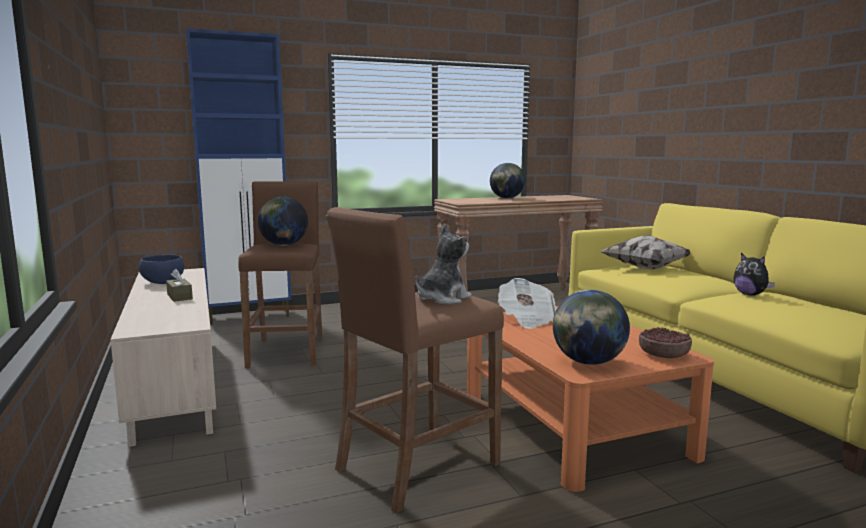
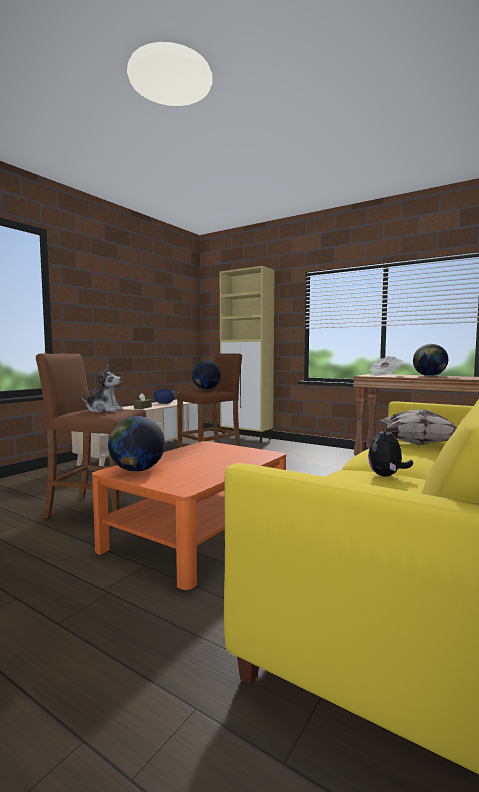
camera: 55 degrees right, 5 degrees down
blue cabinet [186,28,291,325] -> beige cabinet [220,266,275,443]
newspaper [497,278,557,329] -> newspaper moved to [370,356,403,376]
bowl [639,327,692,358] -> none

